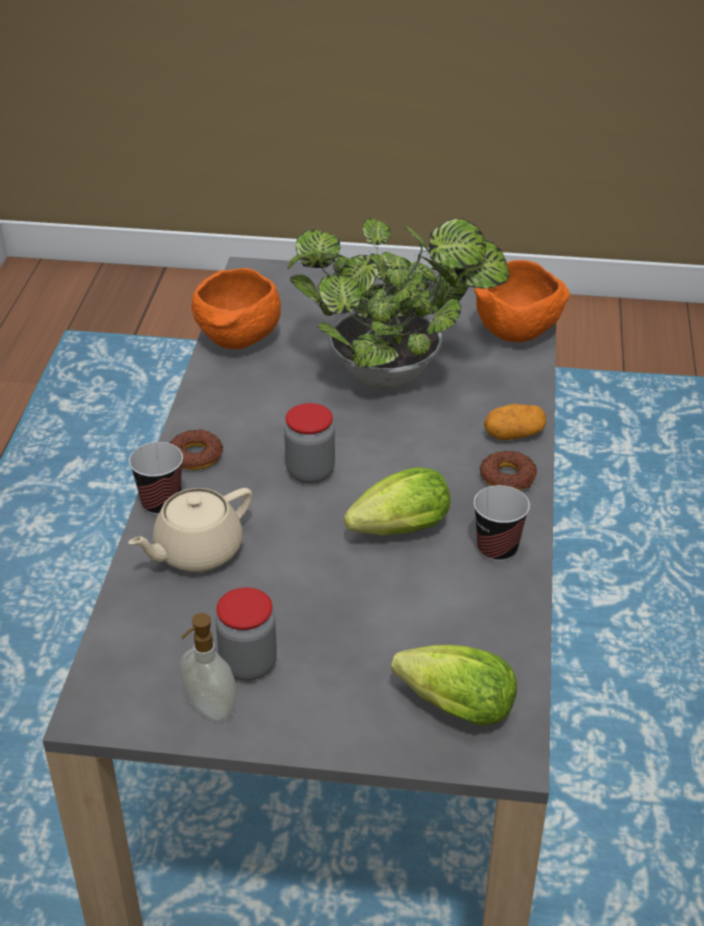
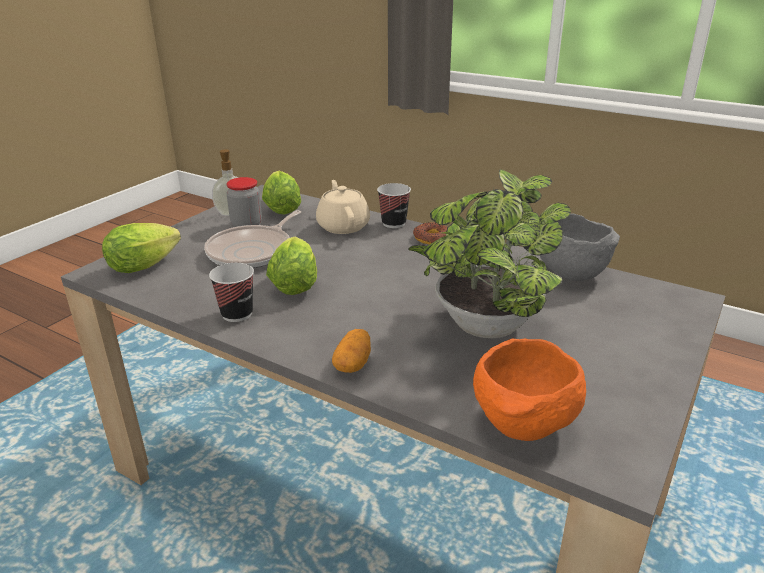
camera: 115 degrees right, 10 degrees down
orange bowl [191,268,281,349] -> grey bowl [540,213,620,281]
jar [284,403,335,484] -> none
donut [480,451,537,491] -> none
none -> frying pan [204,210,301,268]
none -> lettuce [262,171,301,215]

